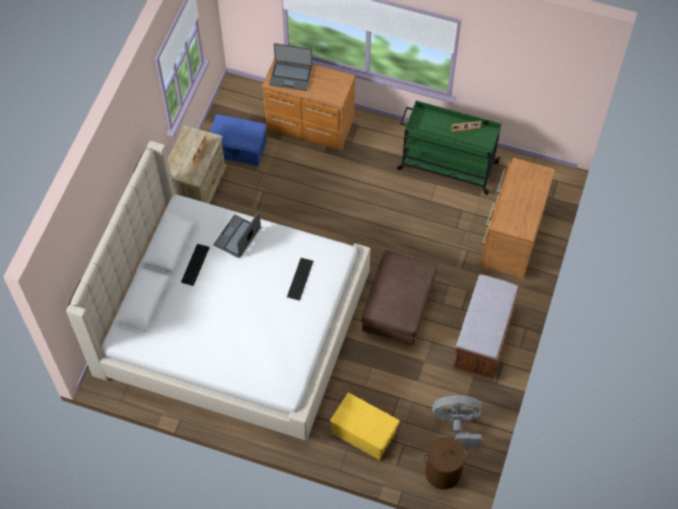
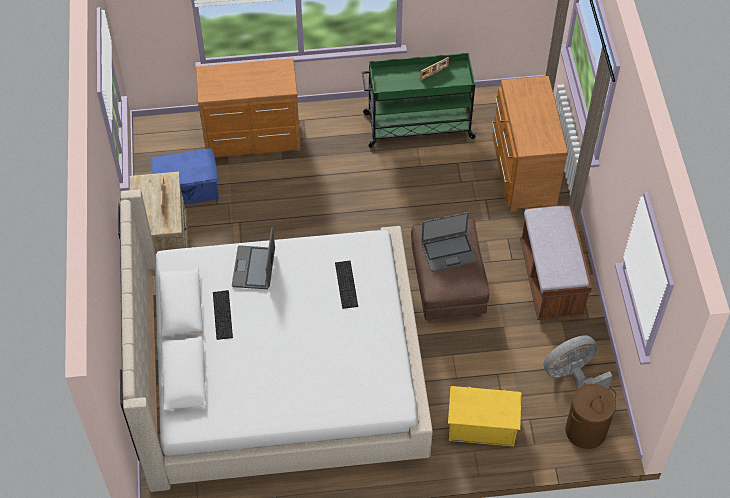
camera: 25 degrees left, 5 degrees down
laptop [269,43,312,91] -> laptop moved to [421,212,477,272]

